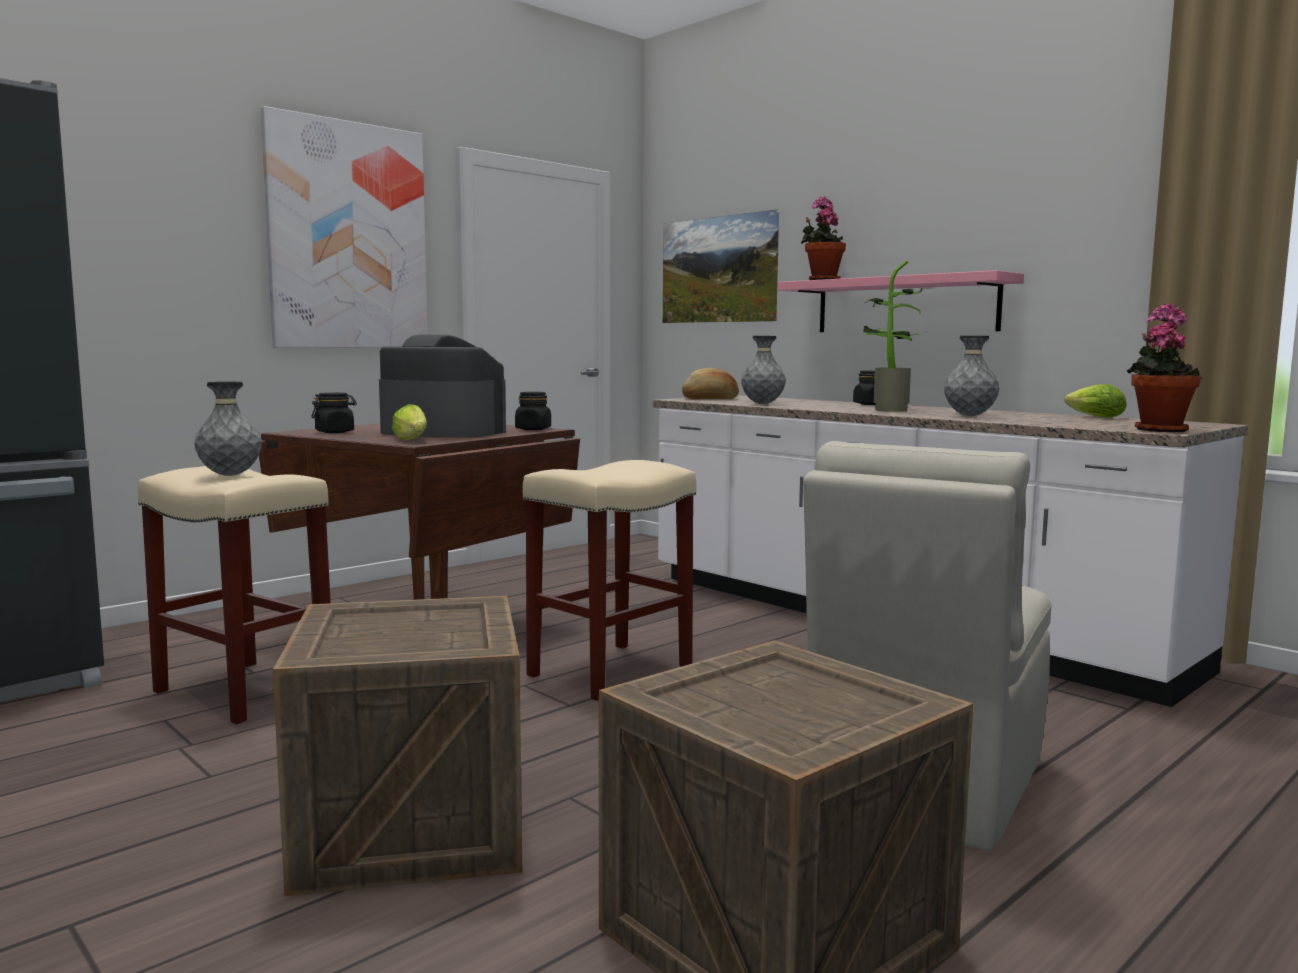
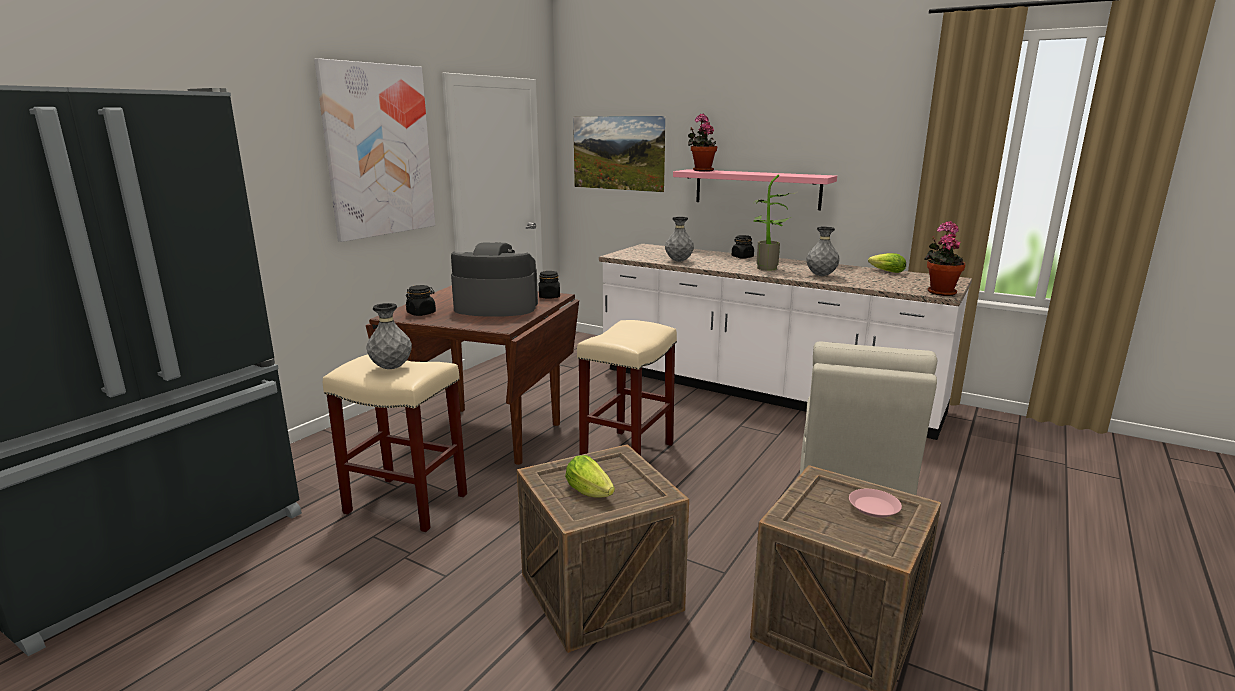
camera: 15 degrees left, 10 degrees up
lettuce [391,404,427,440] -> lettuce moved to [565,455,615,498]
bread [682,368,739,399] -> none
none -> pink plate [849,489,902,518]

